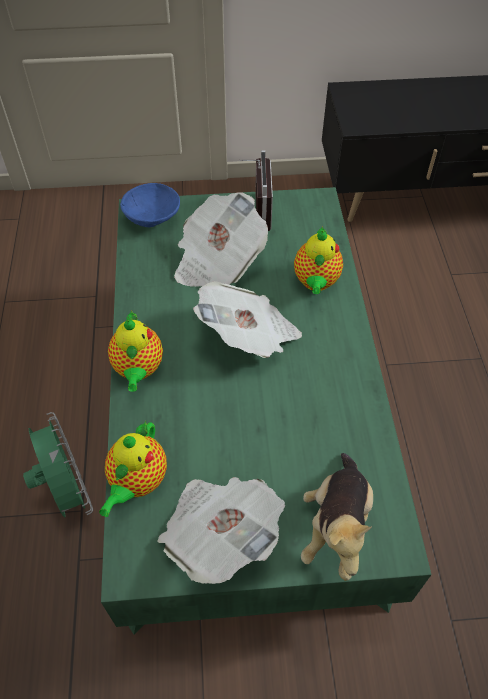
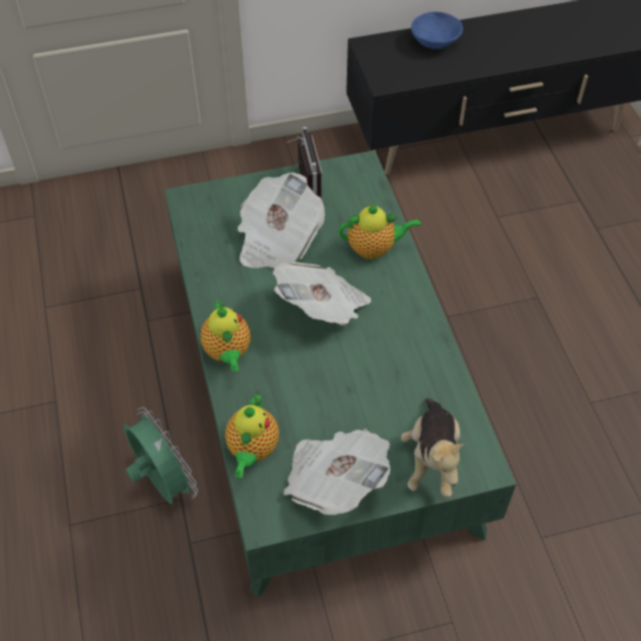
camera: 10 degrees left, 0 degrees up
blue bowl [120,183,180,227] -> blue bowl moved to [411,12,463,49]
teapot [294,226,343,294] -> teapot turned 90 degrees counterclockwise [339,204,421,259]

